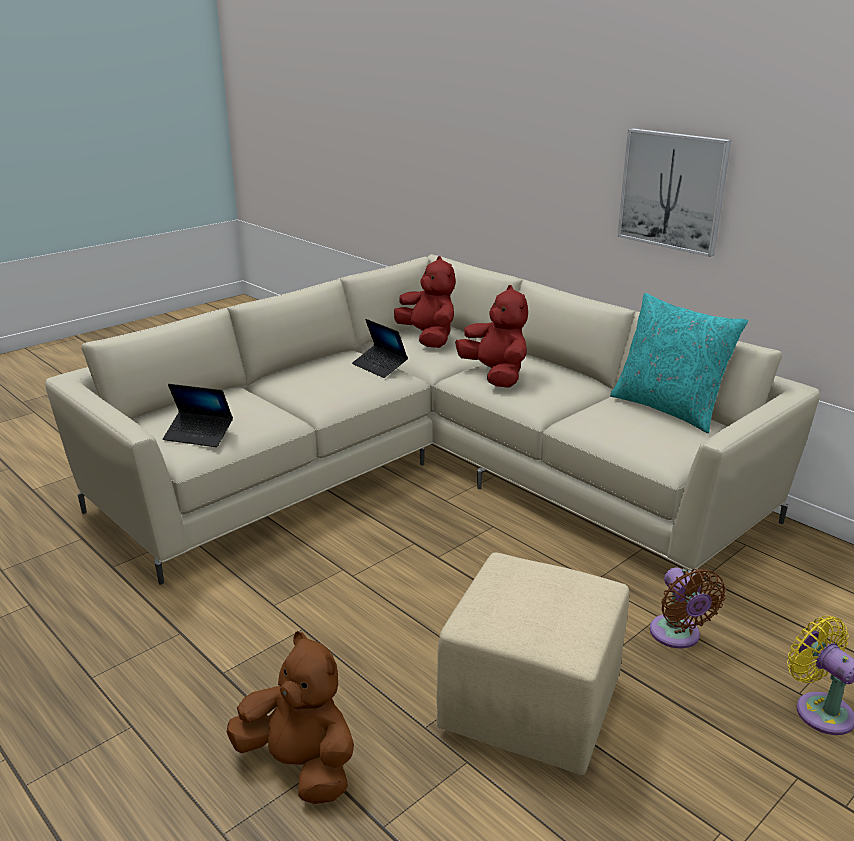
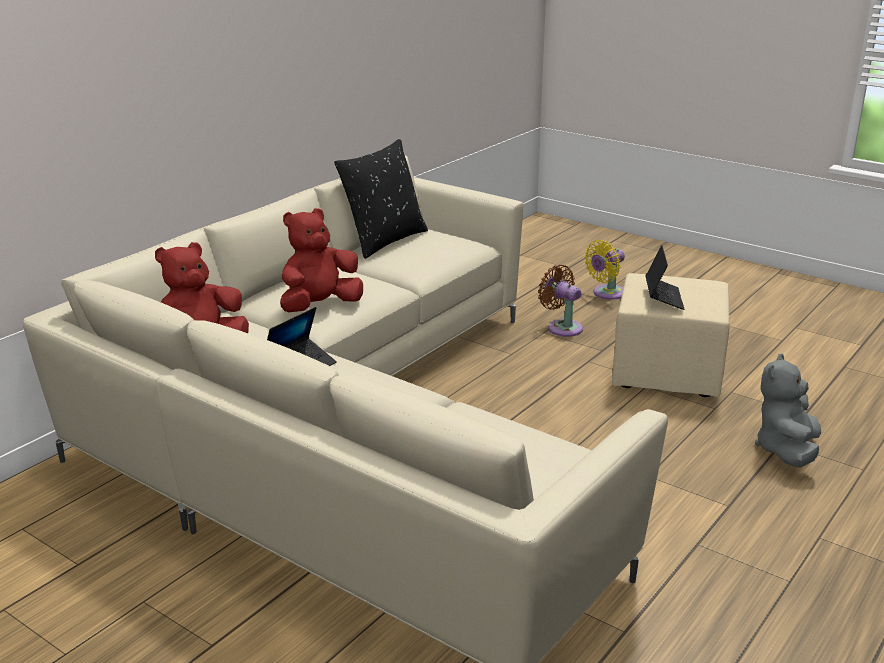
camera: 100 degrees left, 0 degrees up
laptop [163,384,233,447] -> laptop moved to [646,245,684,310]
brown plush toy [227,631,354,804] -> grey plush toy [755,354,821,467]
turquoise pillow [610,293,748,433] -> black pillow [334,139,428,259]
picture [617,128,731,257] -> none
brown fan [650,568,726,649] -> brown fan turned 105 degrees counterclockwise [538,265,583,337]

